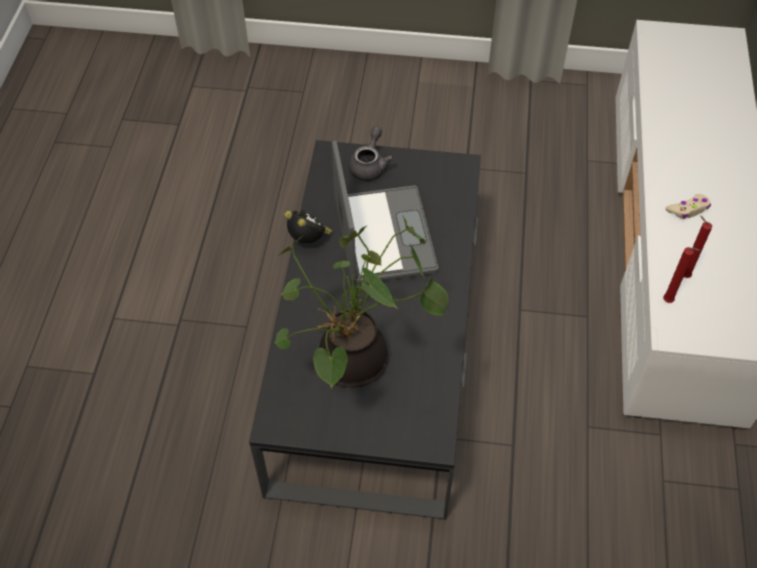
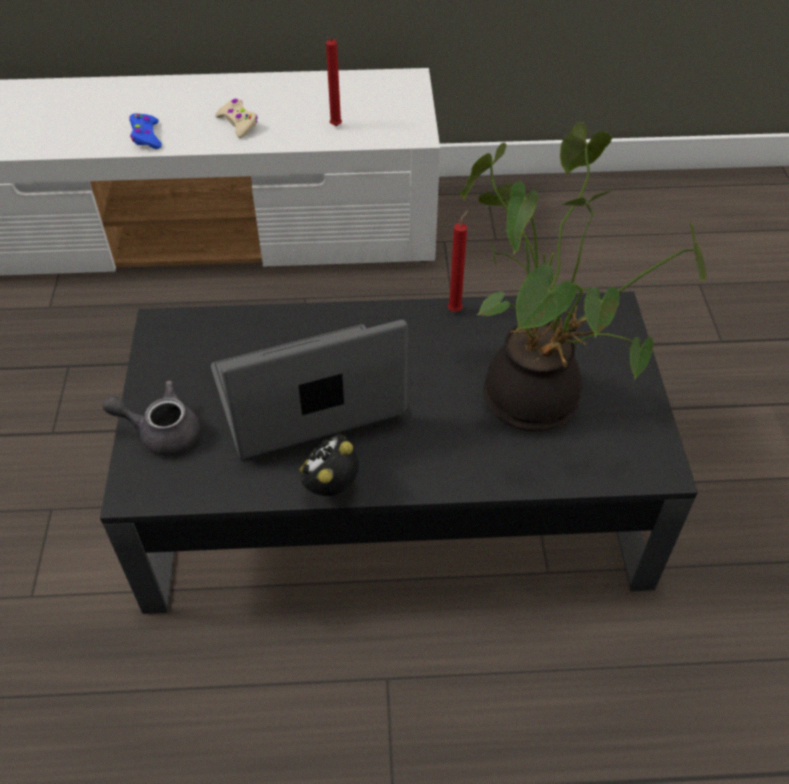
camera: 100 degrees left, 5 degrees down
red candle [663,247,701,303] -> red candle moved to [448,209,469,312]
none -> blue game controller [129,114,162,149]

